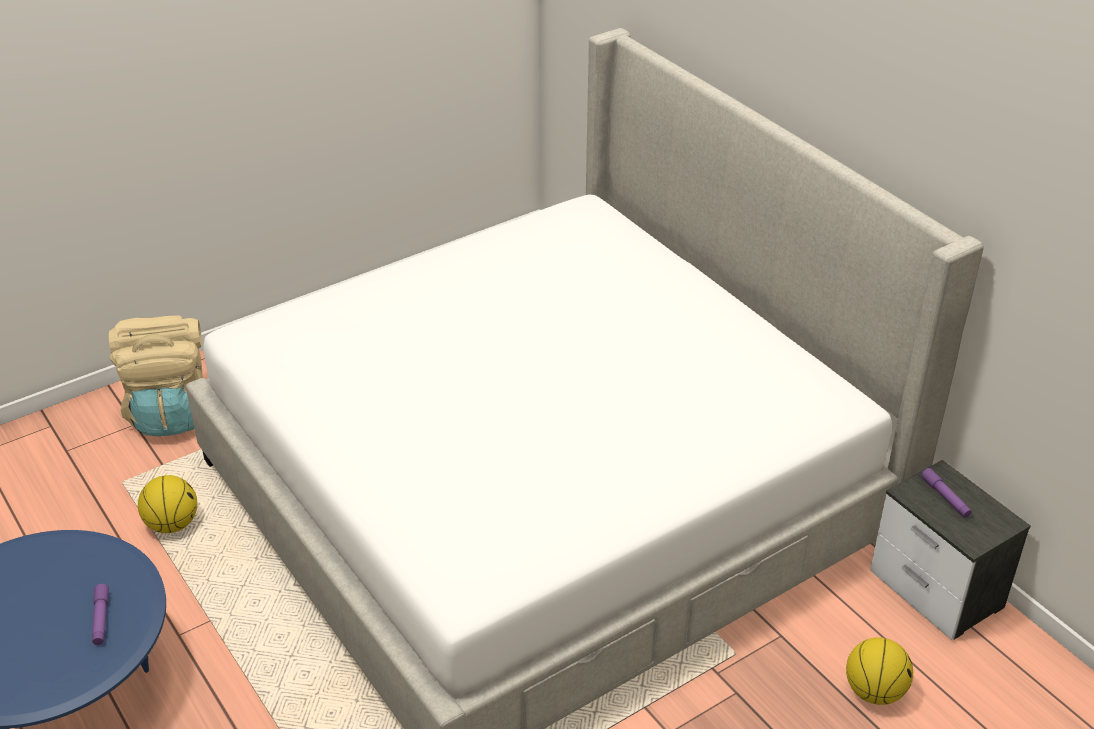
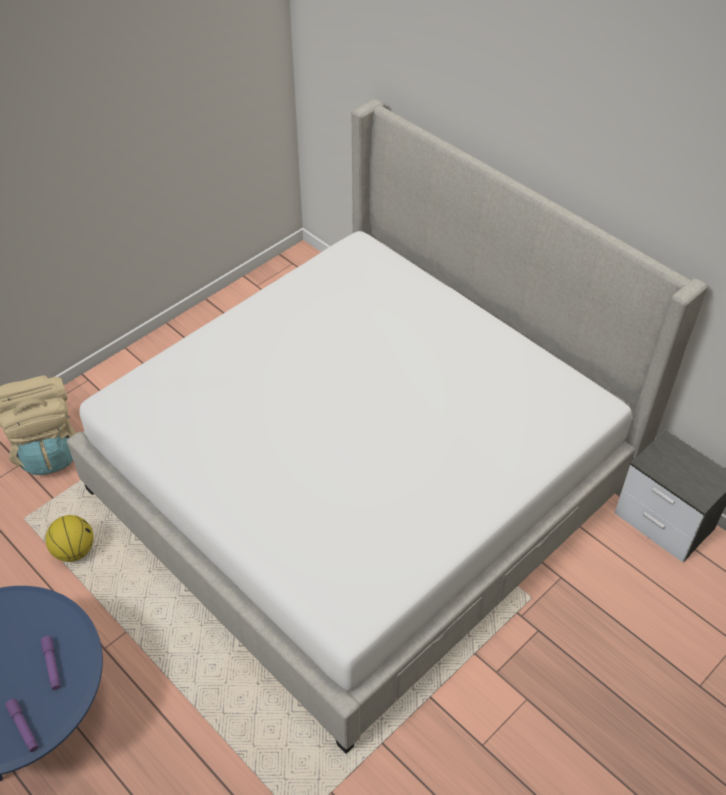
camera: 10 degrees left, 10 degrees up
basketball [846,637,913,705] -> none
purple flashlight [921,468,972,518] -> purple flashlight moved to [5,698,38,752]

